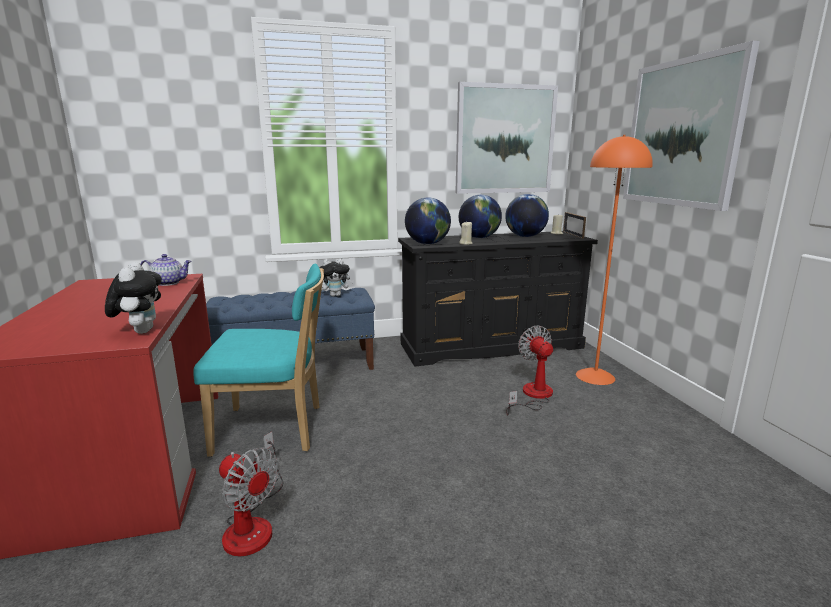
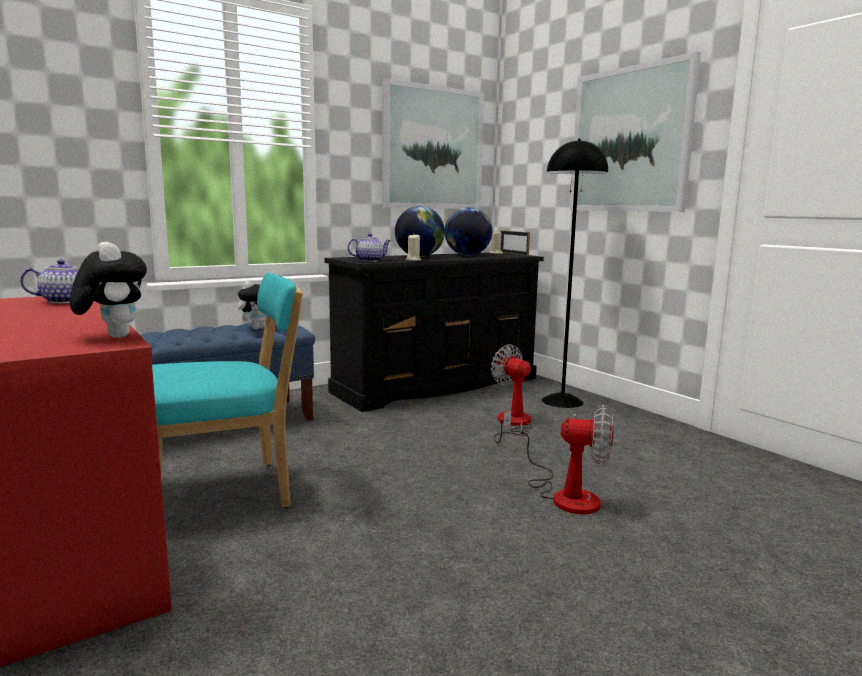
camera: 20 degrees left, 5 degrees down
fan [219,432,283,557] -> fan moved to [520,405,614,514]
globe [405,197,451,244] -> teapot [347,233,391,262]
orange floor lamp [576,135,653,385] -> black floor lamp [542,139,608,408]

